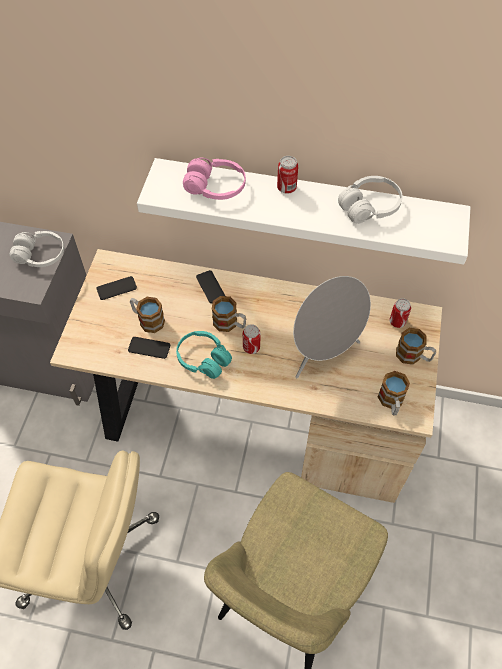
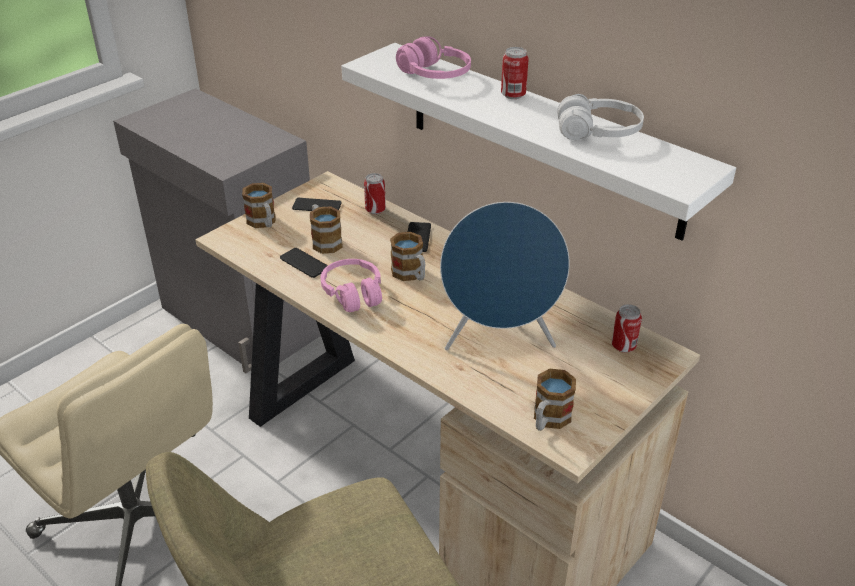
camera: 30 degrees right, 20 degrees down
white headphones [9,231,64,267] -> none
turquoise headphones [176,331,232,379] -> pink headphones [321,259,382,312]
can [243,324,261,354] -> can moved to [364,173,386,214]
grey speaker [293,276,371,378] -> blue speaker [440,202,570,350]
mug [396,328,436,365] -> mug moved to [242,183,275,228]

